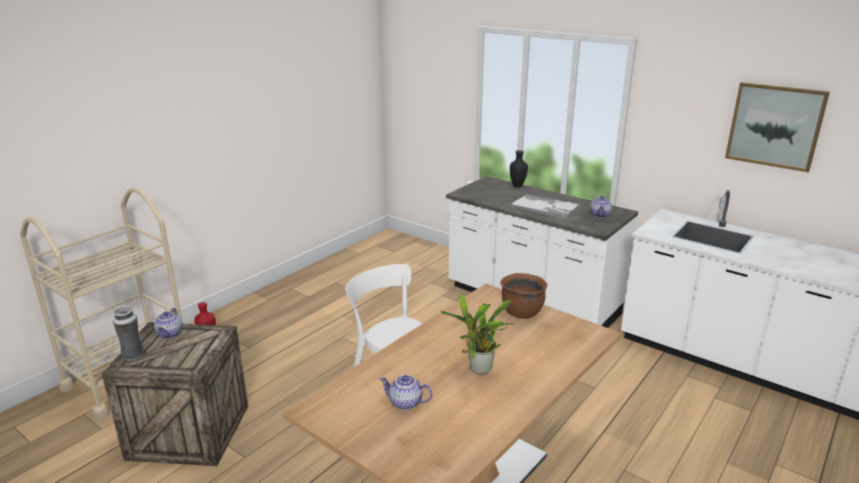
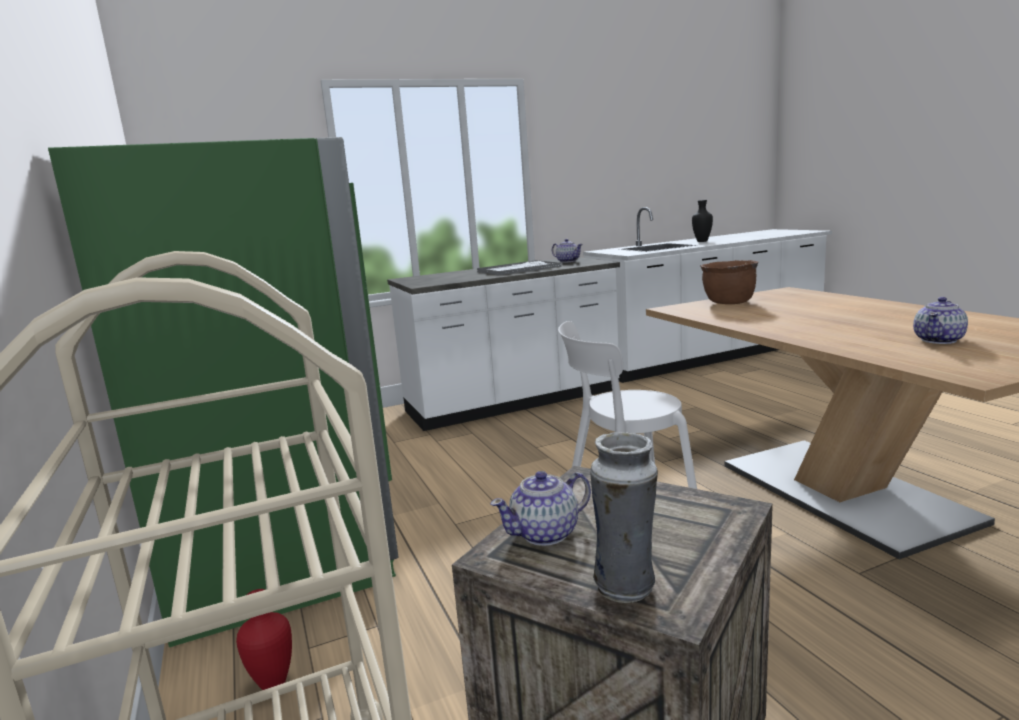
camera: 60 degrees left, 10 degrees down
teapot [154,308,183,339] -> teapot turned 120 degrees clockwise [490,471,591,546]
potted plant [441,294,515,375] -> none
black vase [510,150,528,188] -> black vase moved to [692,200,713,242]
picture [725,82,830,172] -> none
none -> green fridge [48,137,398,647]

